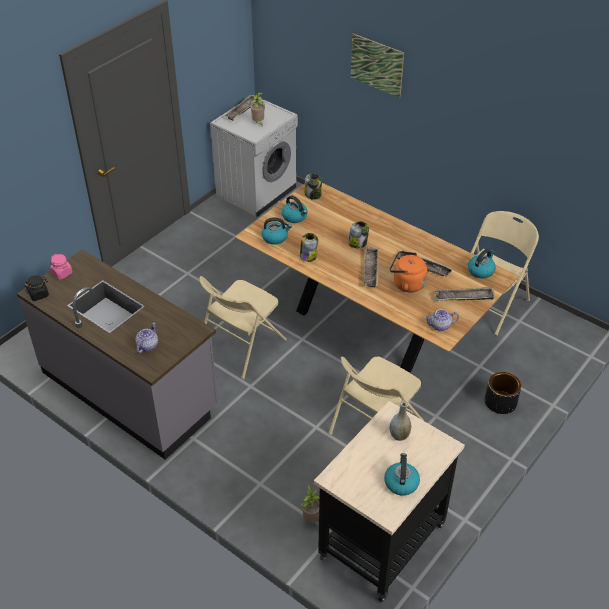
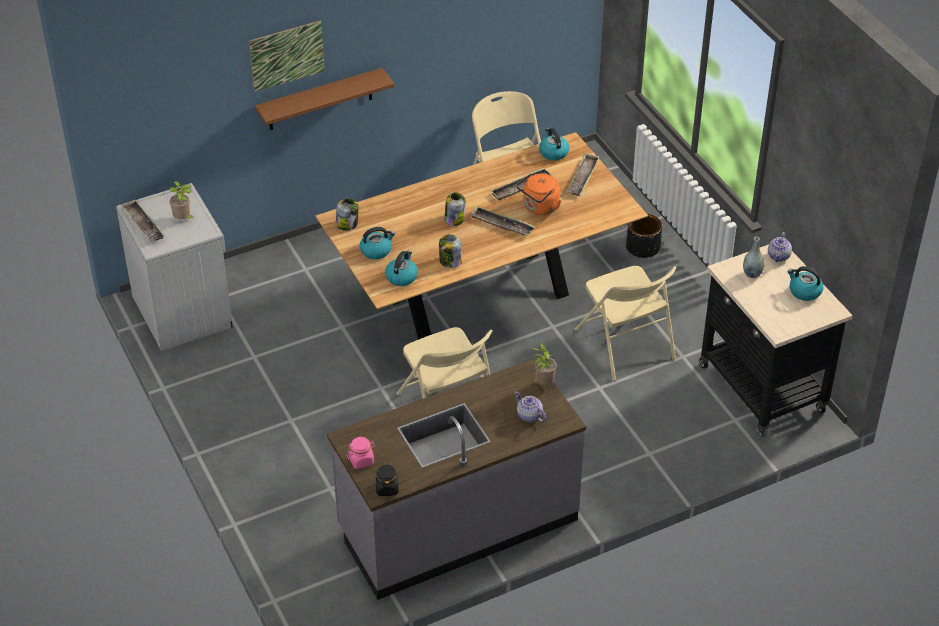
camera: 65 degrees left, 0 degrees up
potted plant [301,485,320,523] -> potted plant moved to [532,343,557,385]
teapot [424,309,459,331] -> teapot moved to [768,232,792,262]
none -> brown shelf [255,68,394,130]

